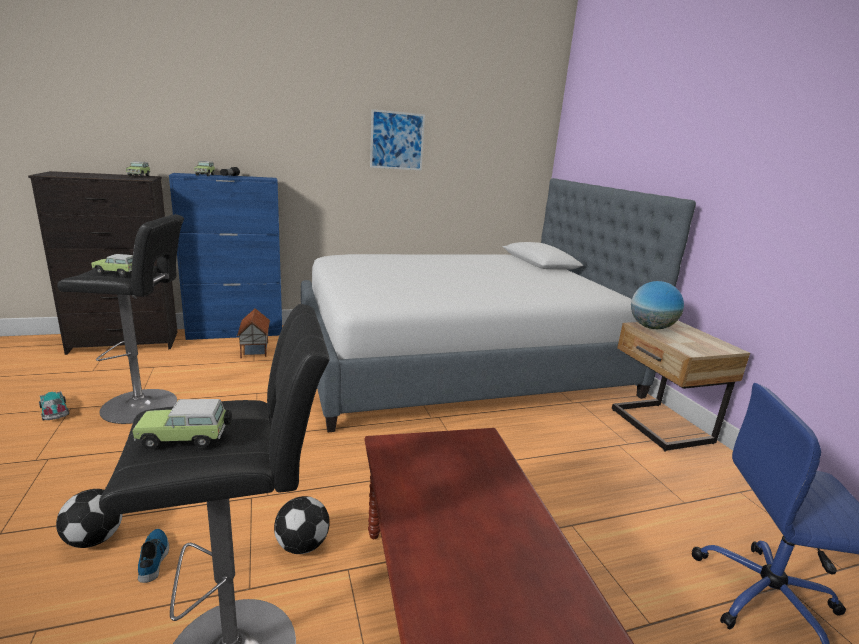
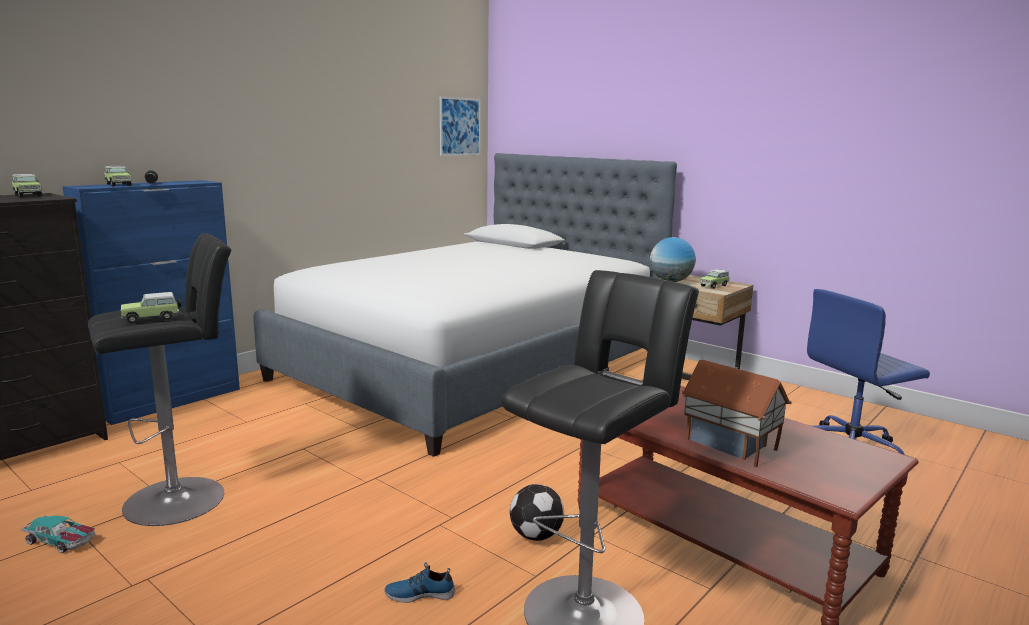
camera: 30 degrees left, 5 degrees down
football [56,489,123,548] -> none
toy car [132,399,232,450] -> toy car moved to [699,269,730,289]
shoe [138,529,169,583] -> shoe turned 45 degrees counterclockwise [385,562,455,603]
toy house [237,308,270,358] -> toy house moved to [682,360,792,467]
picture [370,109,425,171] -> picture moved to [440,97,481,156]

